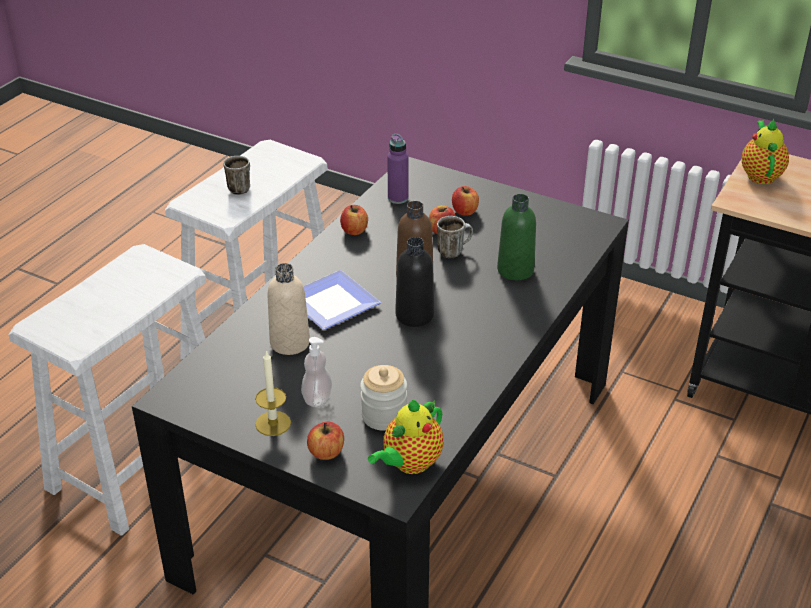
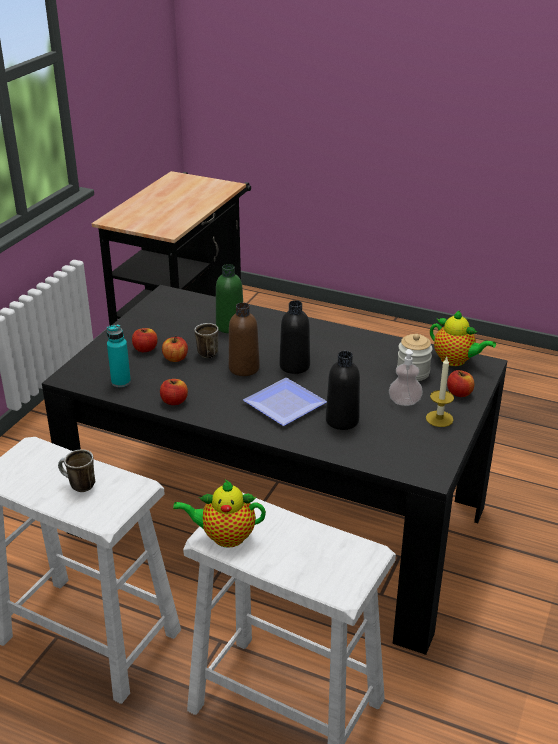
camera: 95 degrees left, 5 degrees down
beige bottle [268,263,310,355] -> black bottle [326,351,360,430]
purple bottle [387,134,408,204] -> turquoise bottle [107,324,131,387]
teapot [742,119,789,184] -> teapot moved to [173,480,266,548]

